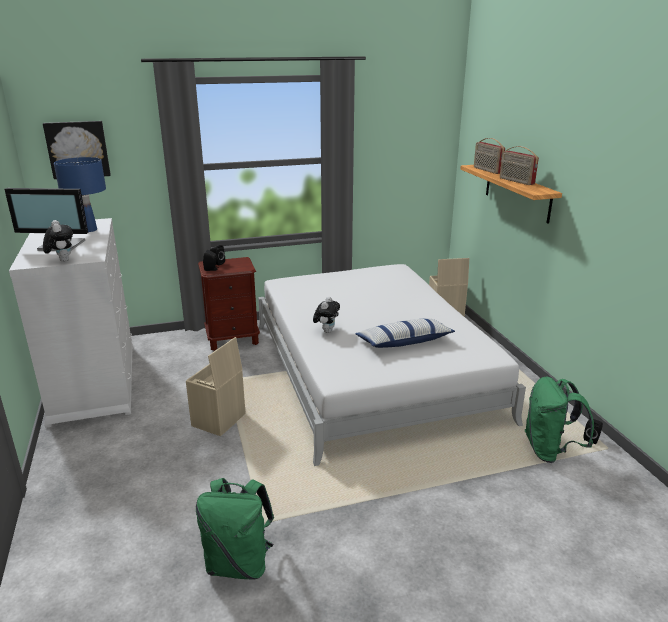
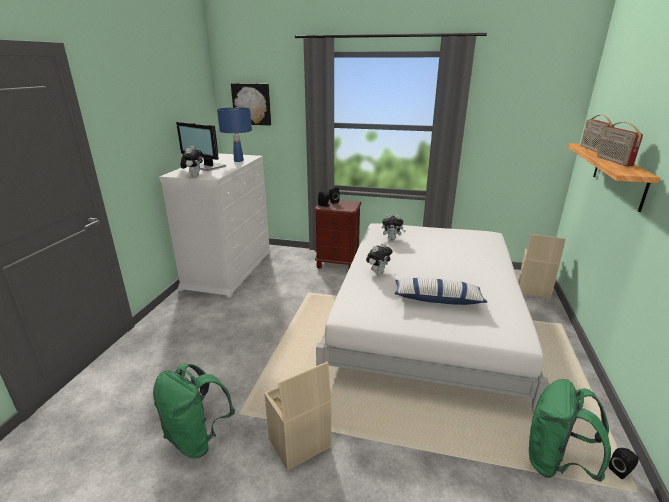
camera: 30 degrees right, 0 degrees up
beige storage box [186,337,246,436] -> beige storage box moved to [264,362,332,471]
none -> plush toy [382,214,406,240]

